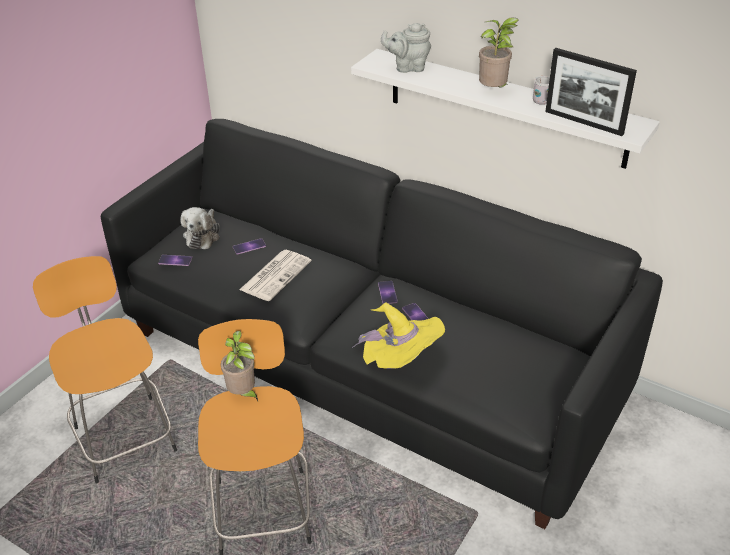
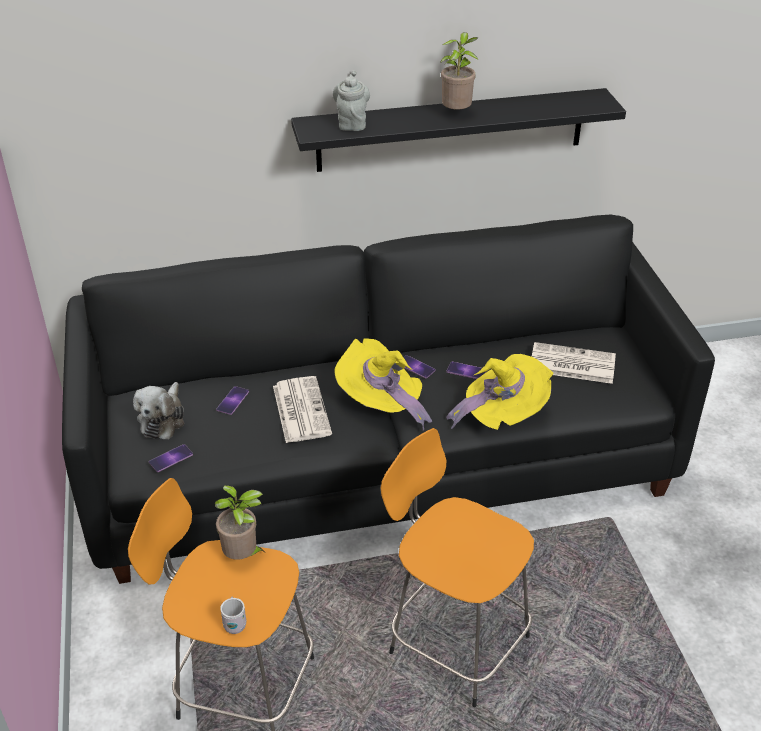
camera: 45 degrees left, 0 degrees up
plush toy [180,207,220,249] -> plush toy turned 45 degrees clockwise [133,382,184,439]
potted plant [221,331,258,401] -> potted plant moved to [215,485,265,560]
white shelf [351,49,660,169] -> black shelf [291,88,626,172]
grey teapot [381,23,431,73] -> grey teapot turned 135 degrees clockwise [333,70,370,131]
white mug [533,76,550,105] -> white mug moved to [220,597,246,634]
picture frame [545,48,637,136] -> none
none -> yellow hat [334,338,432,430]
none -> newspaper [532,342,616,384]

